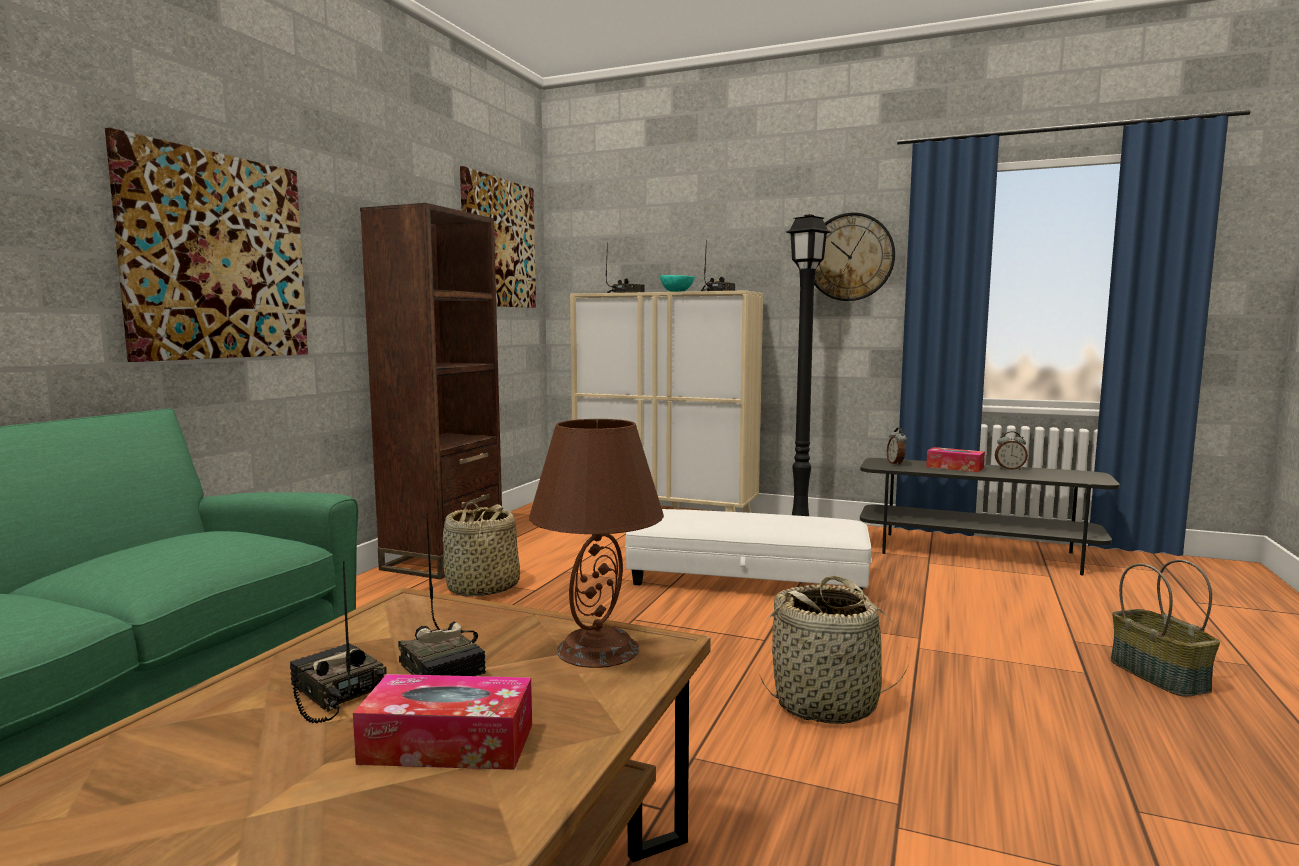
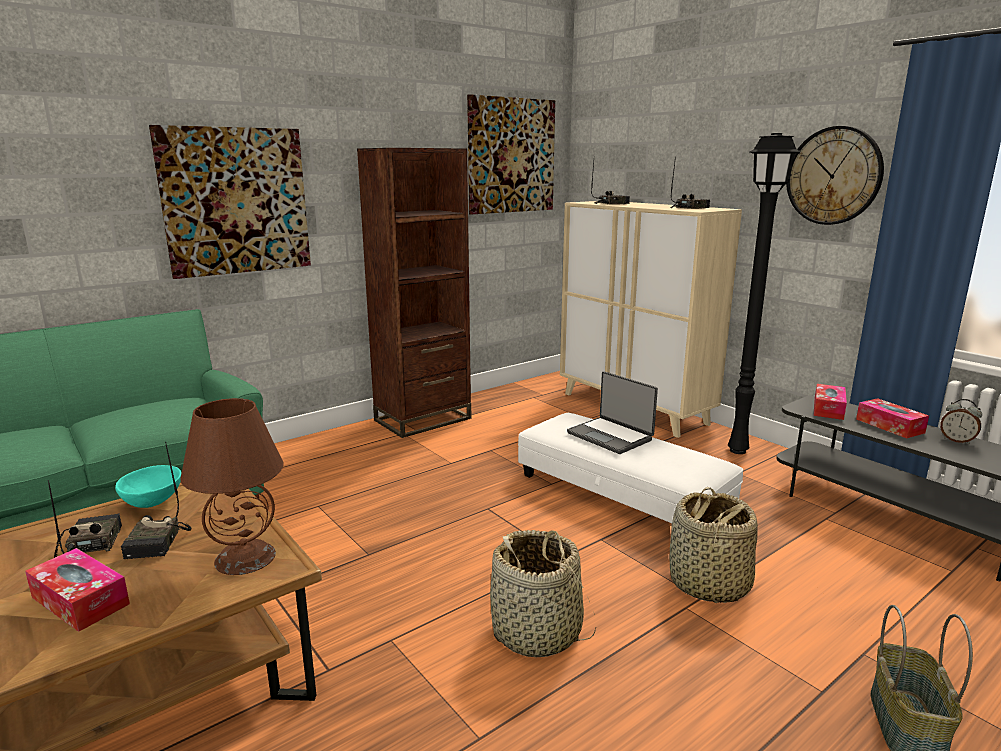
camera: 30 degrees right, 10 degrees up
basket [443,502,520,597] -> basket moved to [670,487,758,603]
turquoise bowl [660,275,695,292] -> turquoise bowl moved to [115,465,181,508]
alarm clock [887,428,907,466] -> tissue box [814,384,847,420]
none -> laptop [567,371,658,454]

